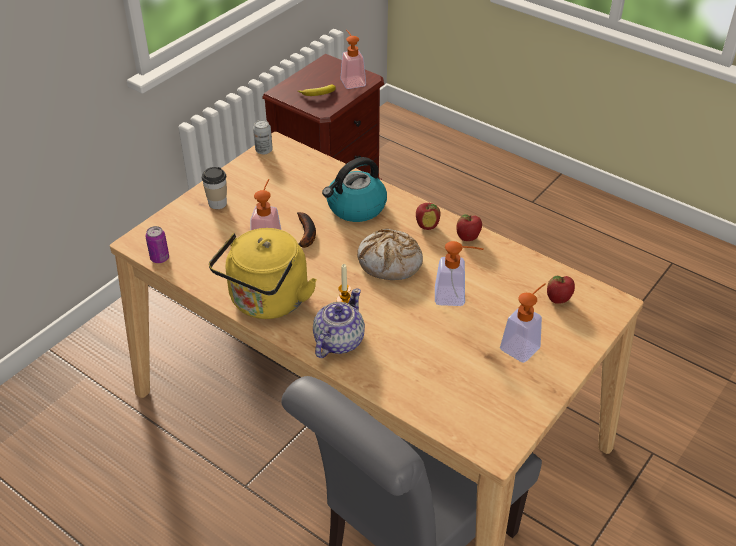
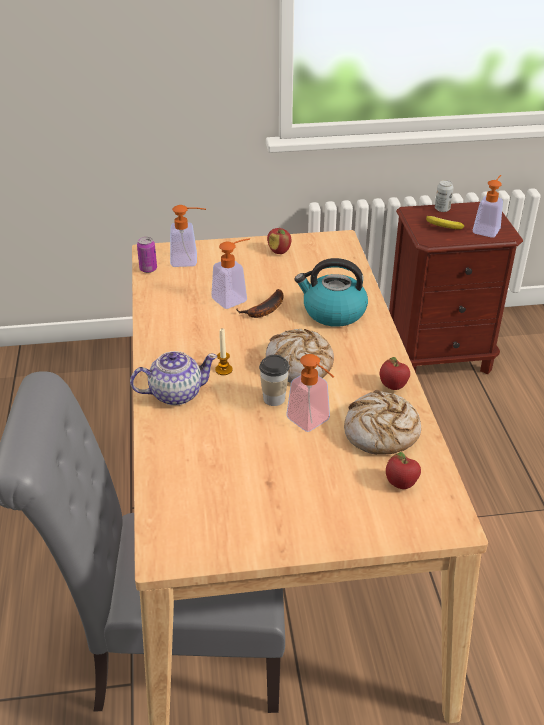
camera: 45 degrees right, 5 degrees down
cup [202,167,227,209] -> cup moved to [259,355,289,406]
yellow kettle [209,228,317,319] -> none
can [253,120,273,154] -> can moved to [435,180,454,212]
apple [416,203,440,230] -> apple moved to [267,228,291,254]
soap dispenser [500,283,546,363] -> soap dispenser moved to [170,205,206,267]
none -> bread [344,390,421,455]

